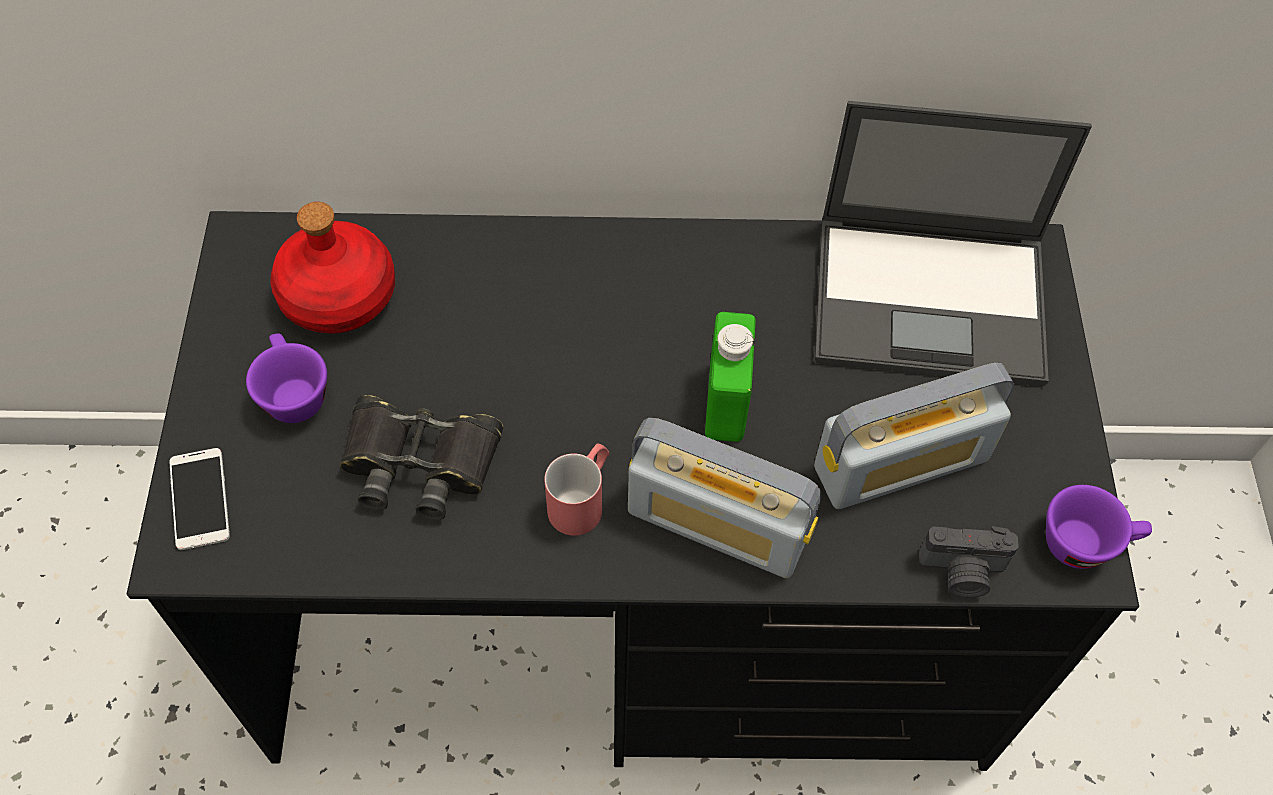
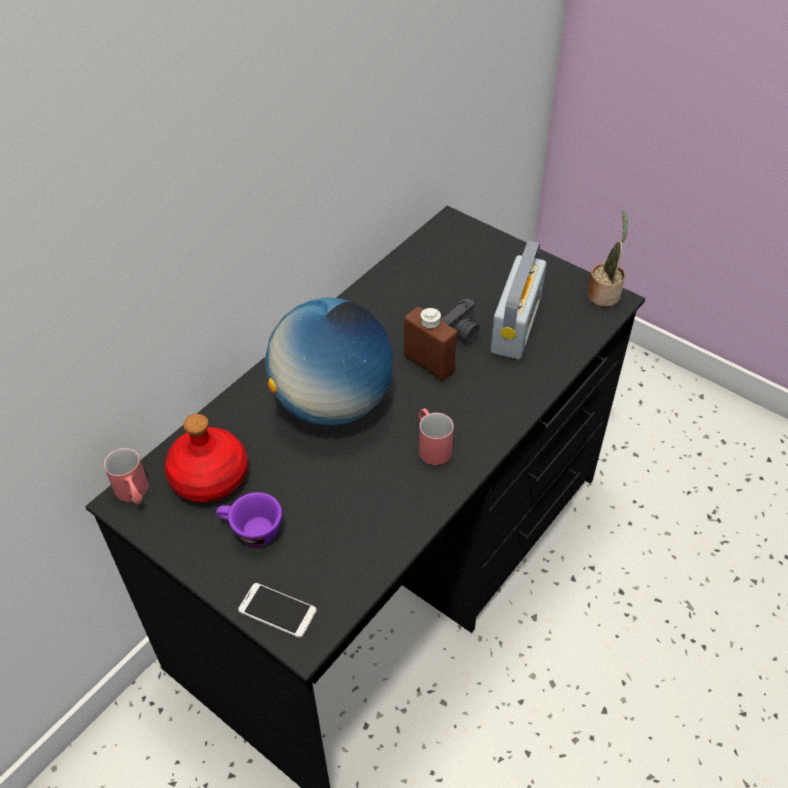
camera: 50 degrees left, 10 degrees down
black binoculars [340,395,503,520] -> none
radio [628,418,821,578] -> none
green bottle [705,312,756,442] -> brown bottle [404,307,457,381]
laptop [815,101,1092,387] -> none
camera [918,526,1019,598] -> camera moved to [440,299,480,344]
purple cup [1046,485,1152,569] -> potted plant [587,210,629,307]
none -> red mug [104,448,148,505]
none -> globe [265,298,394,426]

